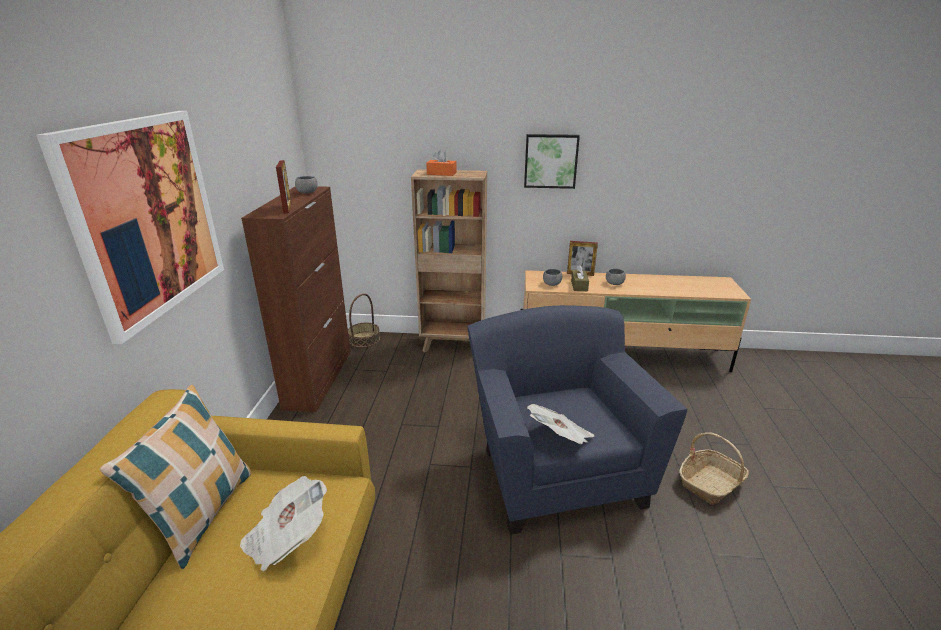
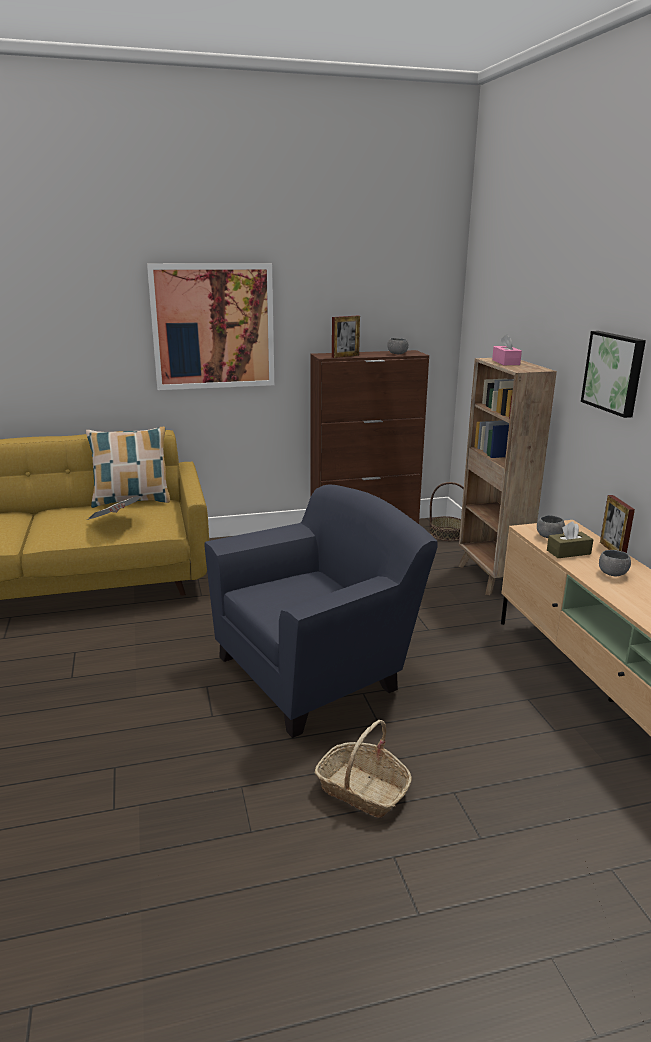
camera: 70 degrees right, 5 degrees down
orange tissue box [426,150,457,176] -> pink tissue box [492,334,522,365]
newspaper [527,404,594,444] -> none

